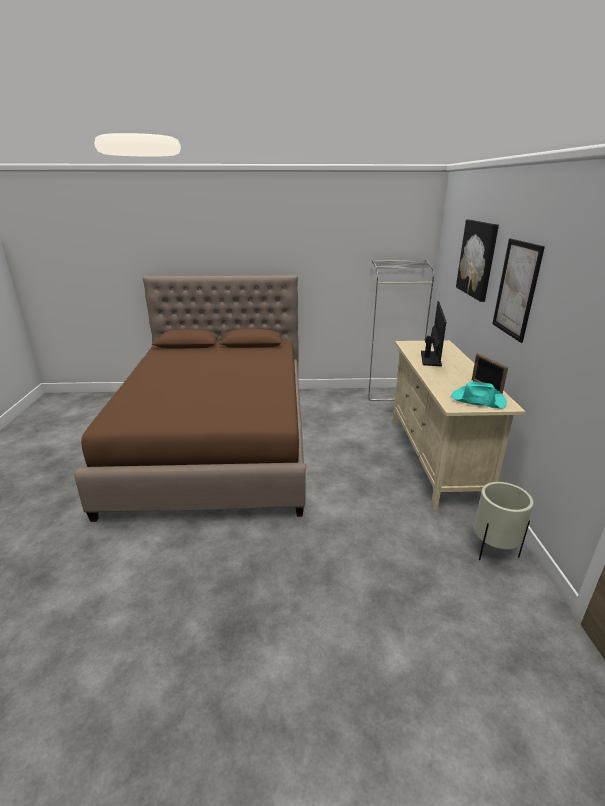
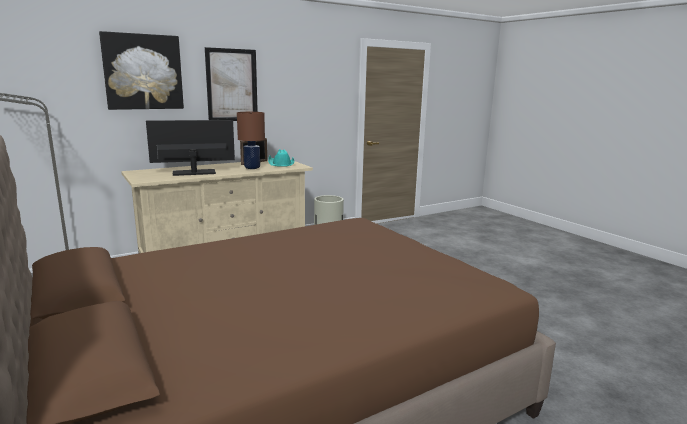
camera: 120 degrees left, 10 degrees down
none -> brown table lamp [237,112,265,169]

